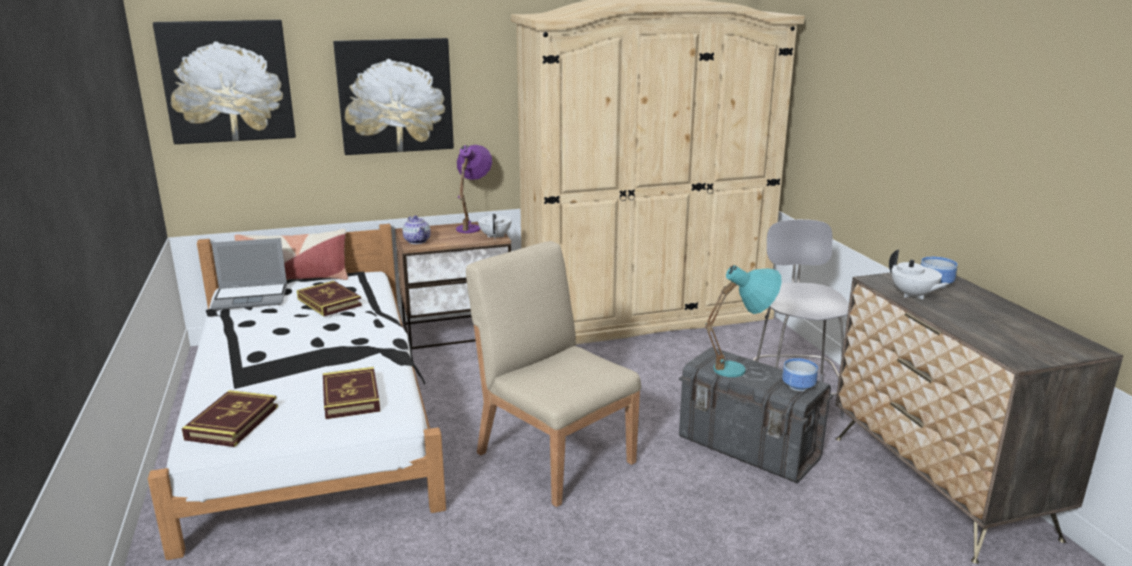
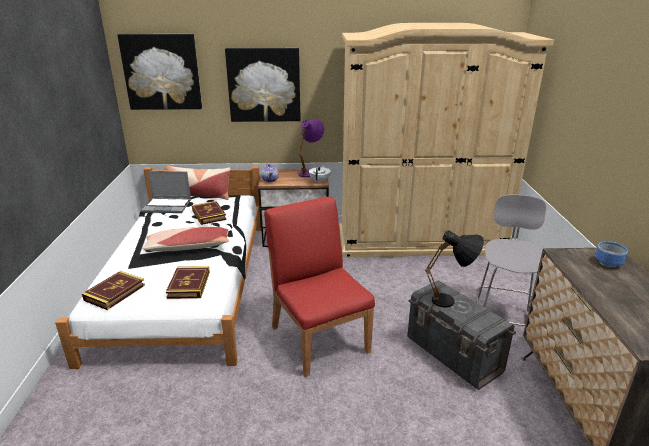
camera: 15 degrees right, 5 degrees up
beige chair [466,241,641,507] -> red chair [264,196,375,377]
turquoise table lamp [704,265,782,377] -> black table lamp [425,230,484,308]
bowl [782,358,818,391] -> none
white teapot [889,250,949,299] -> none
none -> pillow [142,227,229,251]

